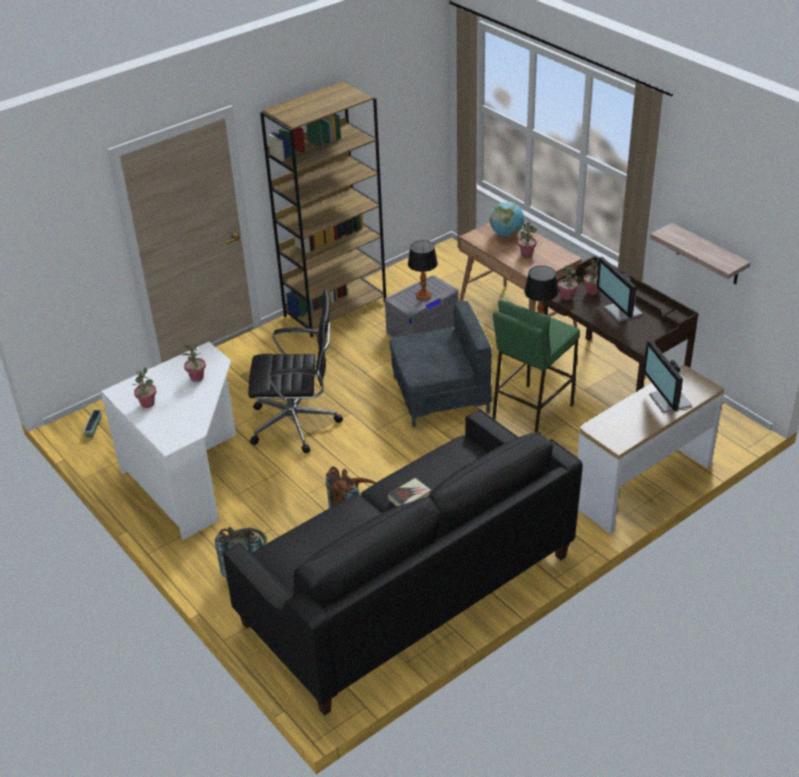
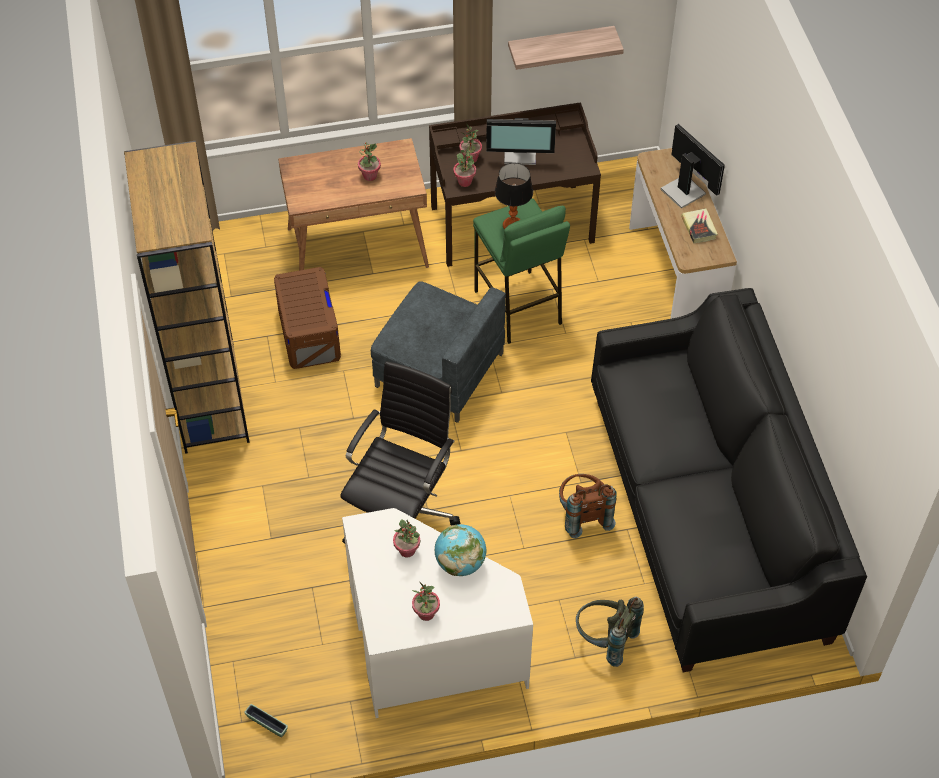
camera: 65 degrees left, 15 degrees up
grey storage box [385,275,459,337] -> brown storage box [274,267,341,369]
book [388,478,431,506] -> book moved to [681,208,718,243]
grey armchair [390,301,492,427] -> grey armchair turned 105 degrees clockwise [371,281,506,423]
table lamp [408,240,438,300] -> none
globe [490,202,524,237] -> globe moved to [435,524,487,576]
monitor [643,339,692,414] -> monitor turned 135 degrees counterclockwise [661,124,725,208]

